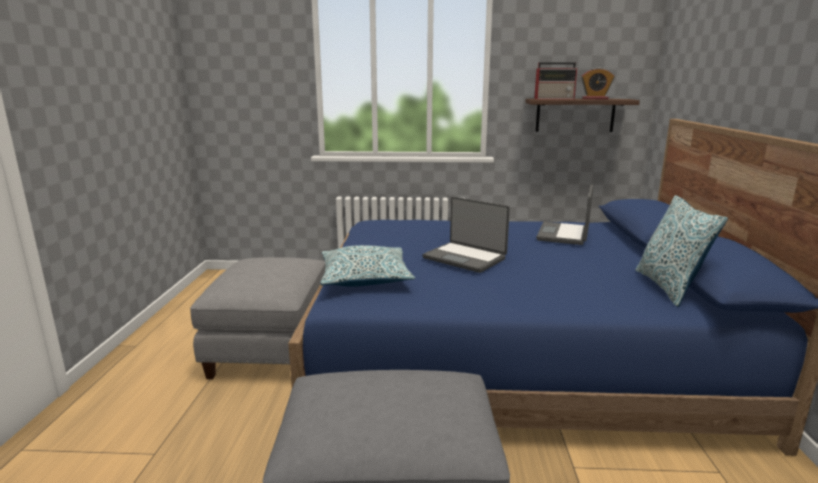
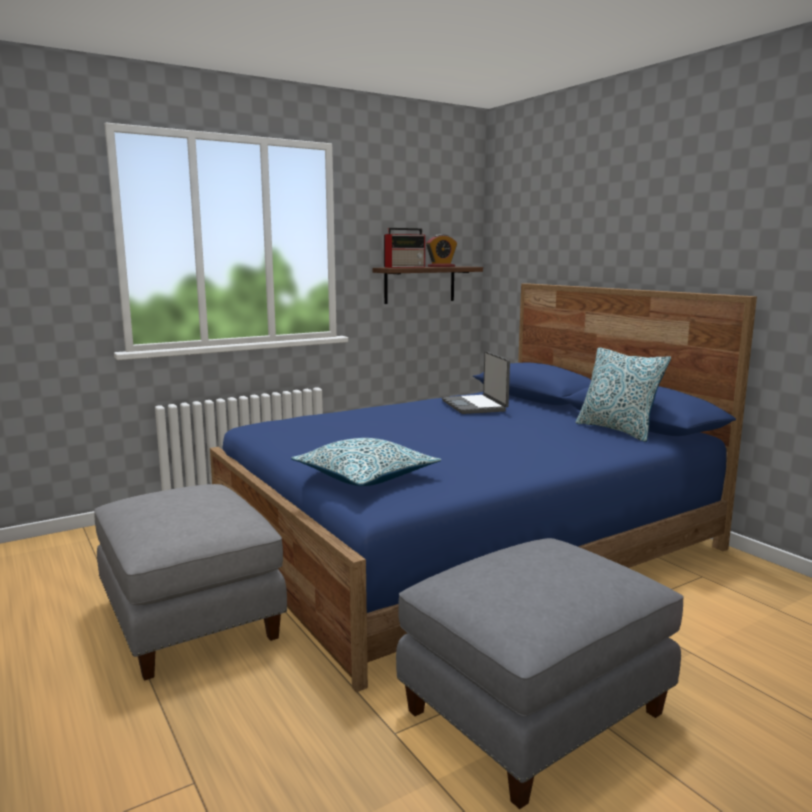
camera: 35 degrees left, 5 degrees down
laptop [422,197,510,273] -> none

